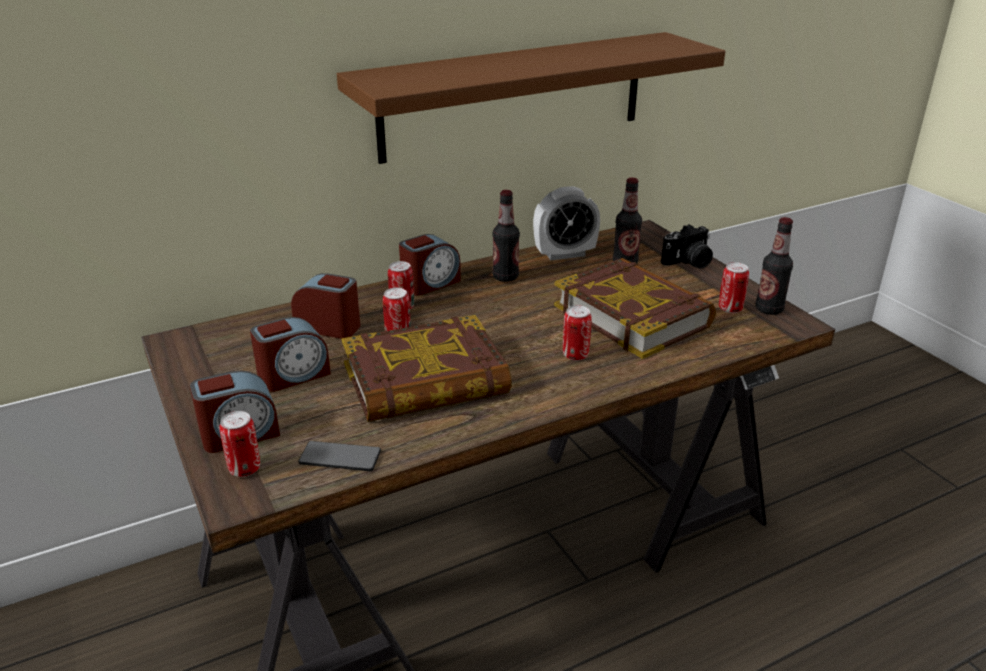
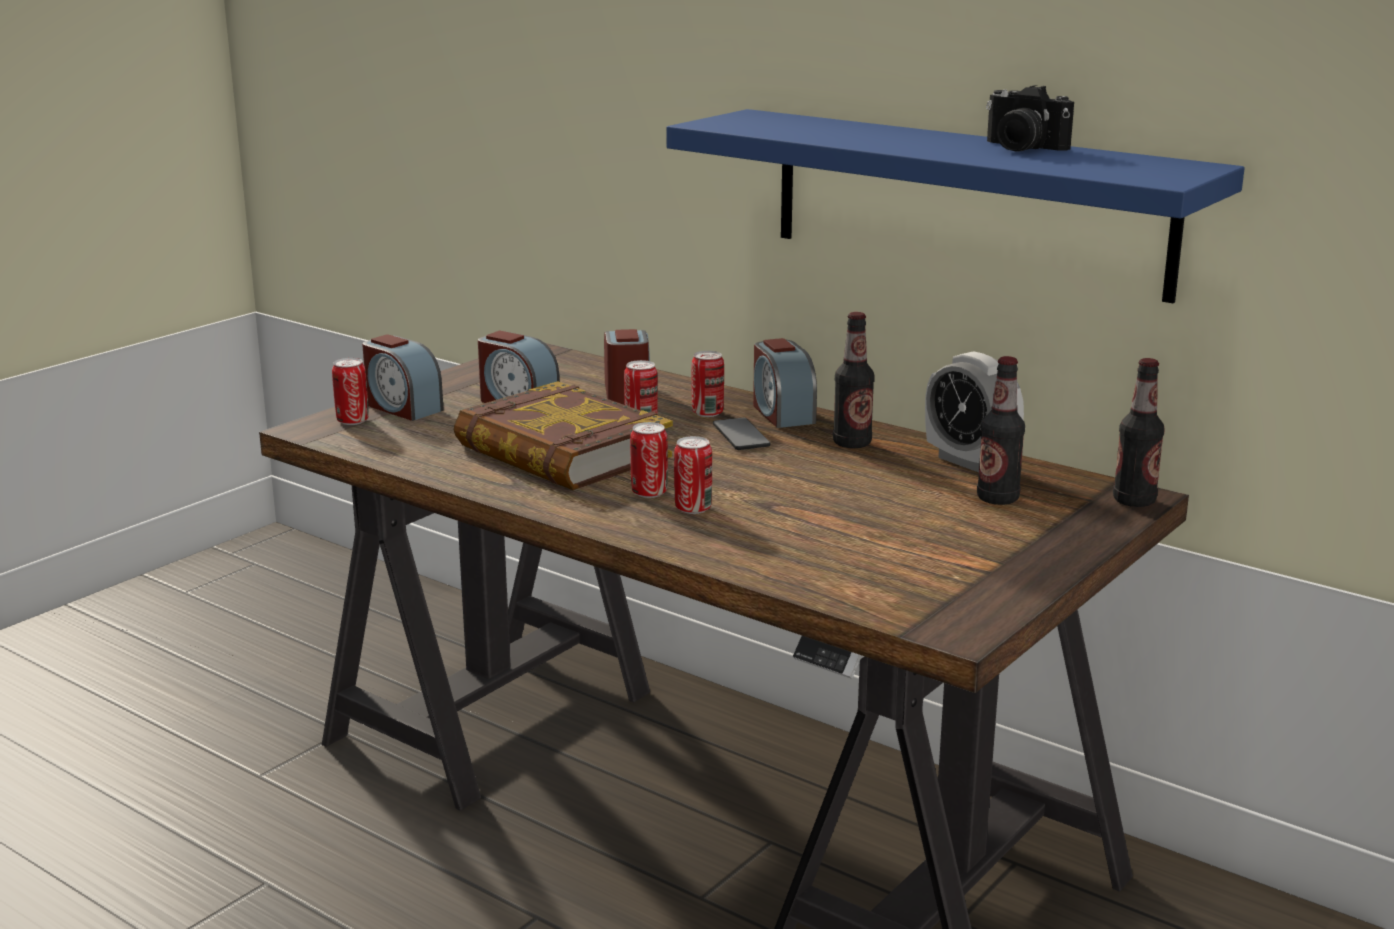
camera: 65 degrees right, 10 degrees down
phone [298,441,381,471] -> phone moved to [713,418,771,450]
brown shelf [337,32,725,164] -> blue shelf [666,109,1245,303]
alarm clock [399,234,461,296] -> alarm clock turned 45 degrees clockwise [753,338,817,428]
book [554,258,716,359] -> none
camera [661,224,713,269] -> camera moved to [986,85,1074,152]
can [719,262,749,313] -> can moved to [630,422,668,498]
bottle [755,217,793,315] -> bottle moved to [1113,358,1165,507]

